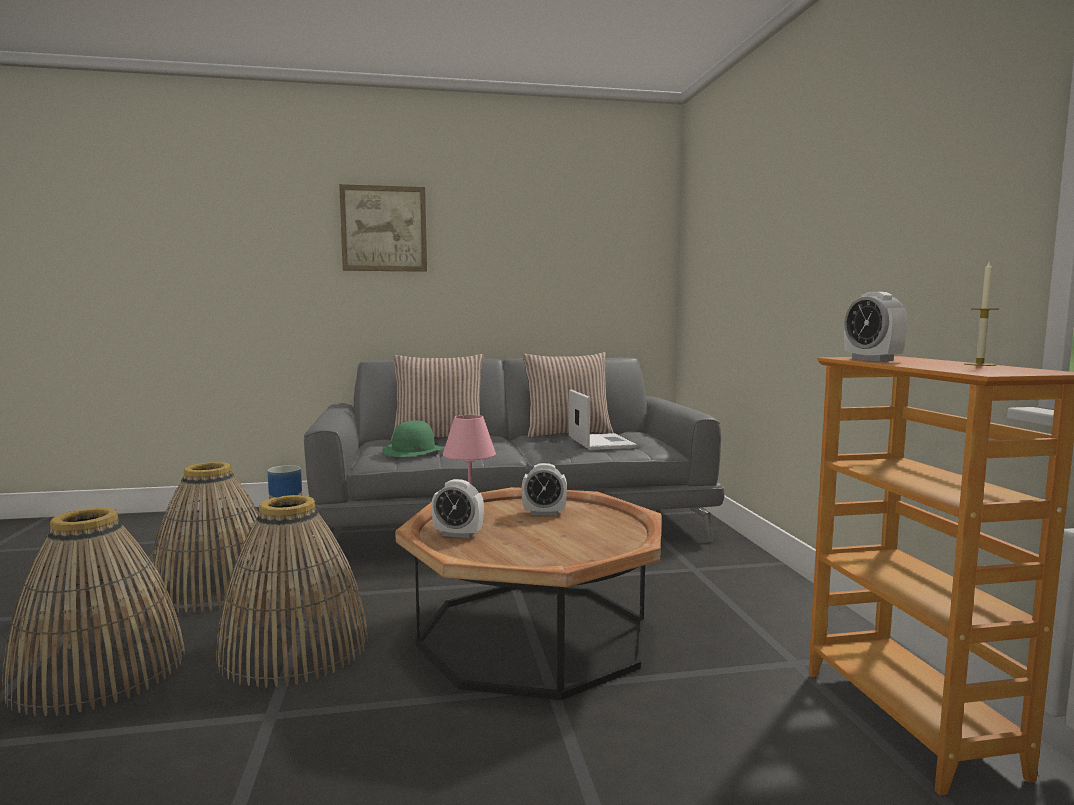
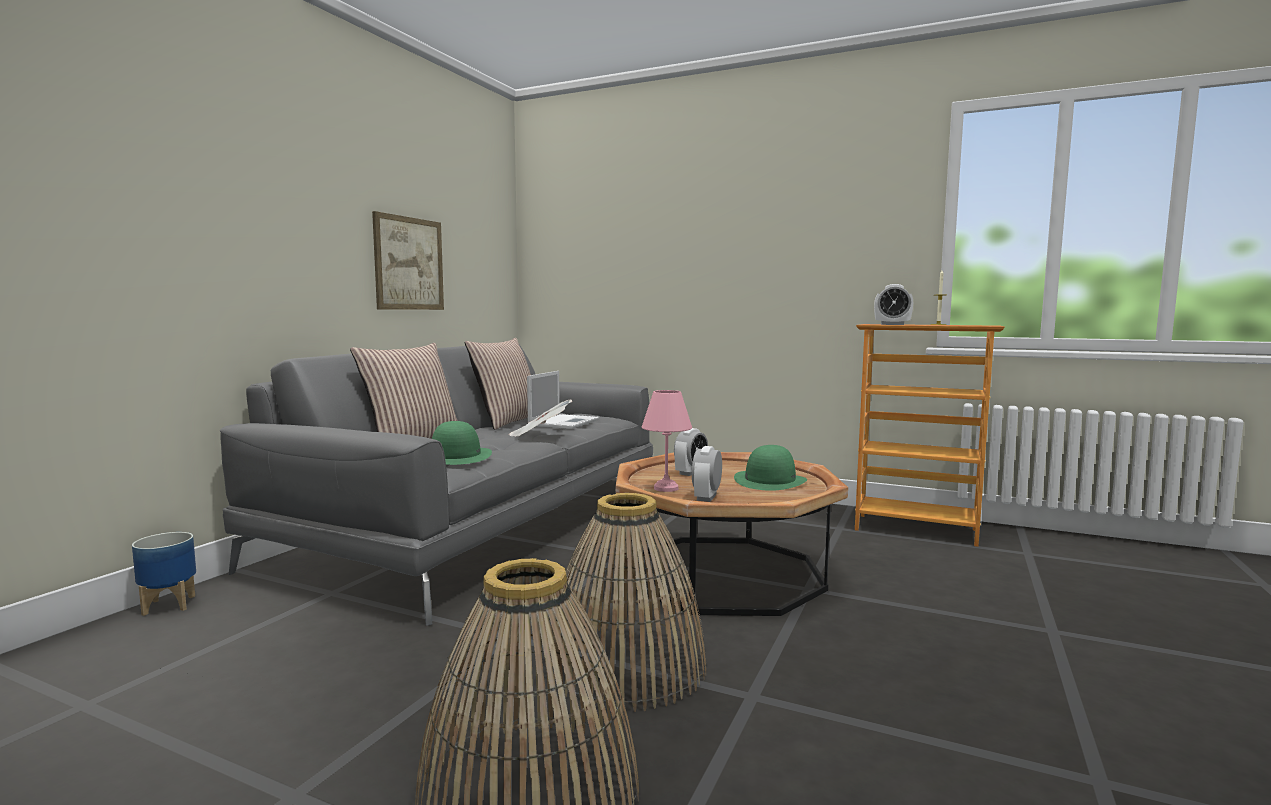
camera: 55 degrees left, 0 degrees up
basket [149,462,278,613] -> none
picture [339,184,427,272] -> picture moved to [372,211,444,310]
alarm clock [431,479,484,538] -> alarm clock turned 150 degrees clockwise [692,446,722,502]
laptop [569,389,637,450] -> laptop turned 90 degrees clockwise [527,371,599,429]
none -> newspaper [509,400,572,437]
none -> green hat [734,445,807,491]

